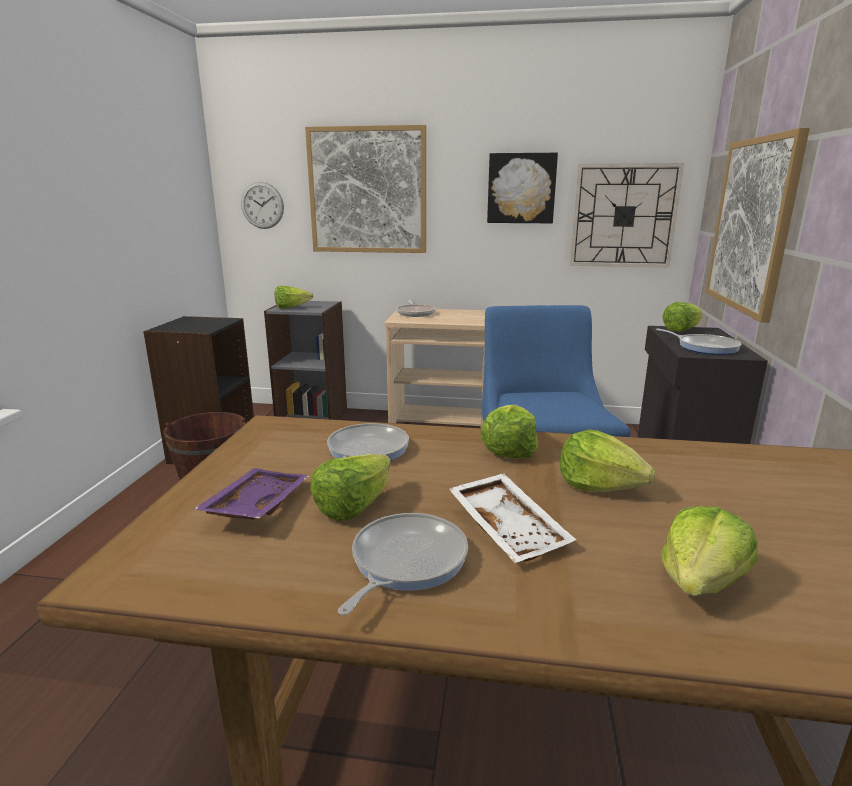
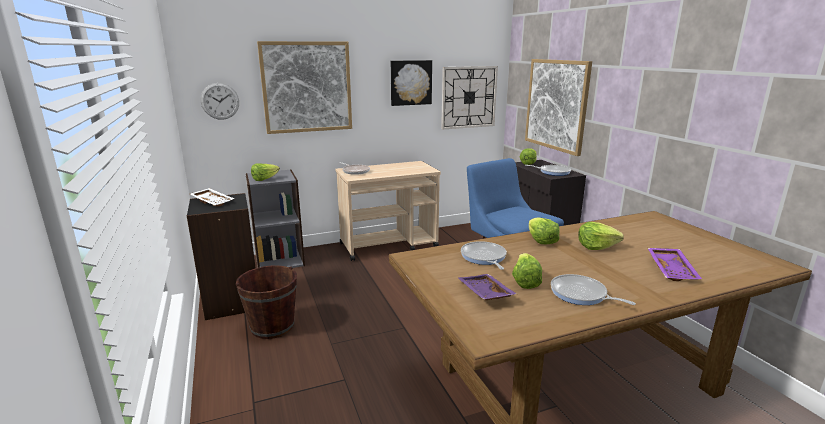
camera: 30 degrees left, 0 degrees up
frying pan [338,513,468,615] -> frying pan turned 45 degrees counterclockwise [551,274,636,305]
white tray [449,473,576,563] -> white tray moved to [190,188,234,207]
lettuce [661,506,757,596] -> purple tray [648,248,702,281]

